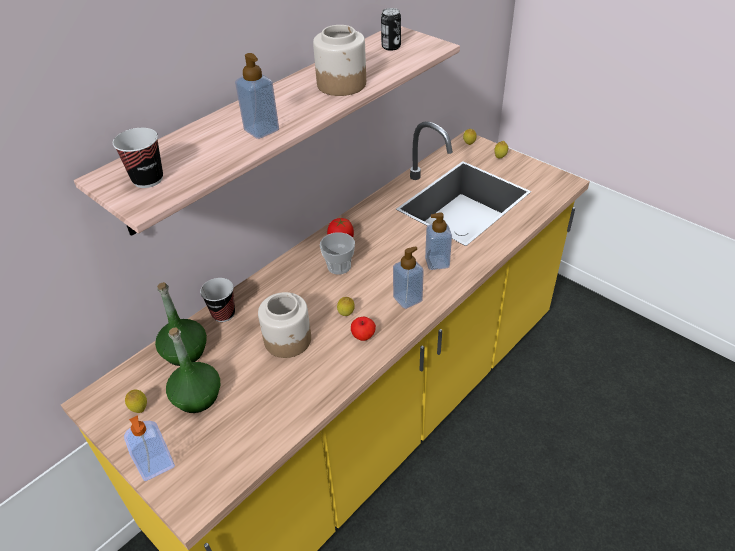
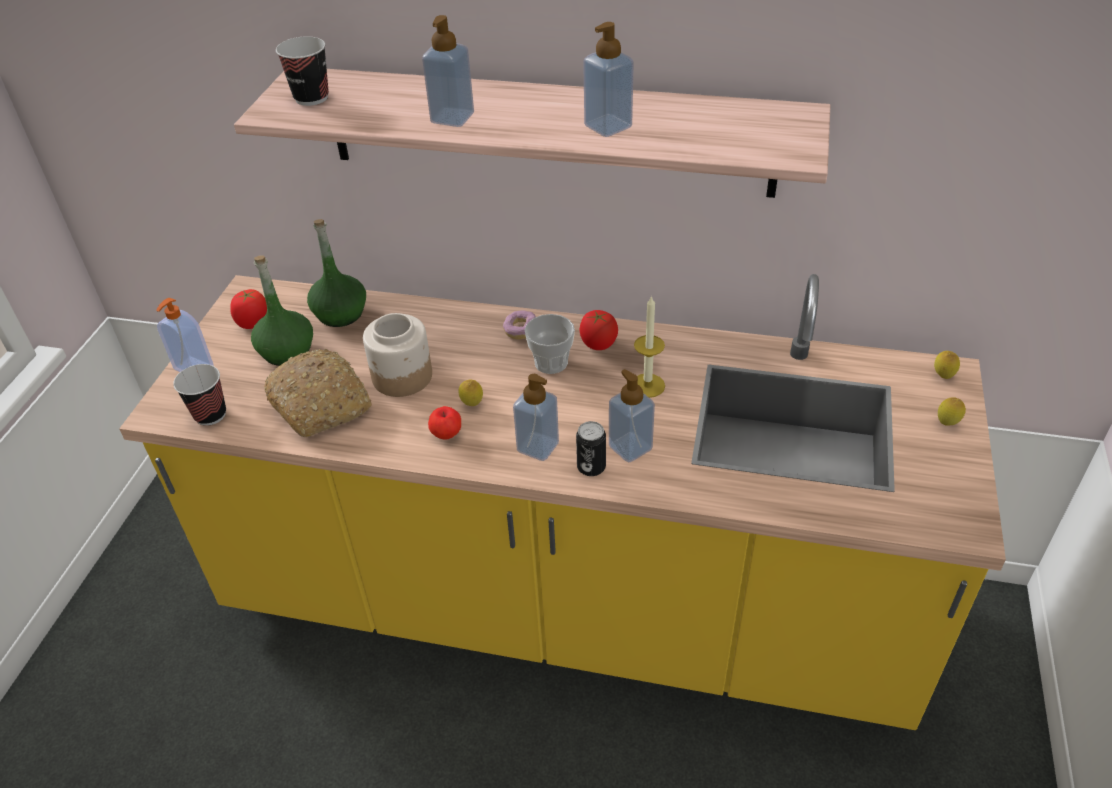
camera: 60 degrees right, 0 degrees up
lemon [125,389,147,413] -> tomato [230,289,267,329]
cup [200,278,235,322] -> cup moved to [173,364,226,426]
jar [313,25,366,96] -> soap dispenser [583,22,634,137]
can [381,8,401,51] -> can moved to [576,421,606,476]
none -> bread [264,349,372,437]
none -> donut [503,310,536,340]
none -> candle [634,295,665,398]

